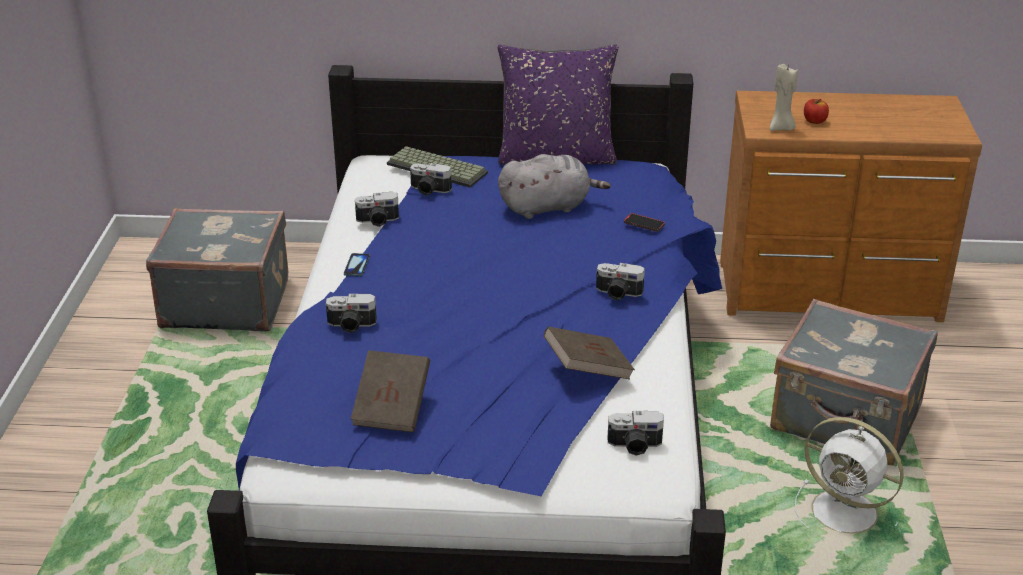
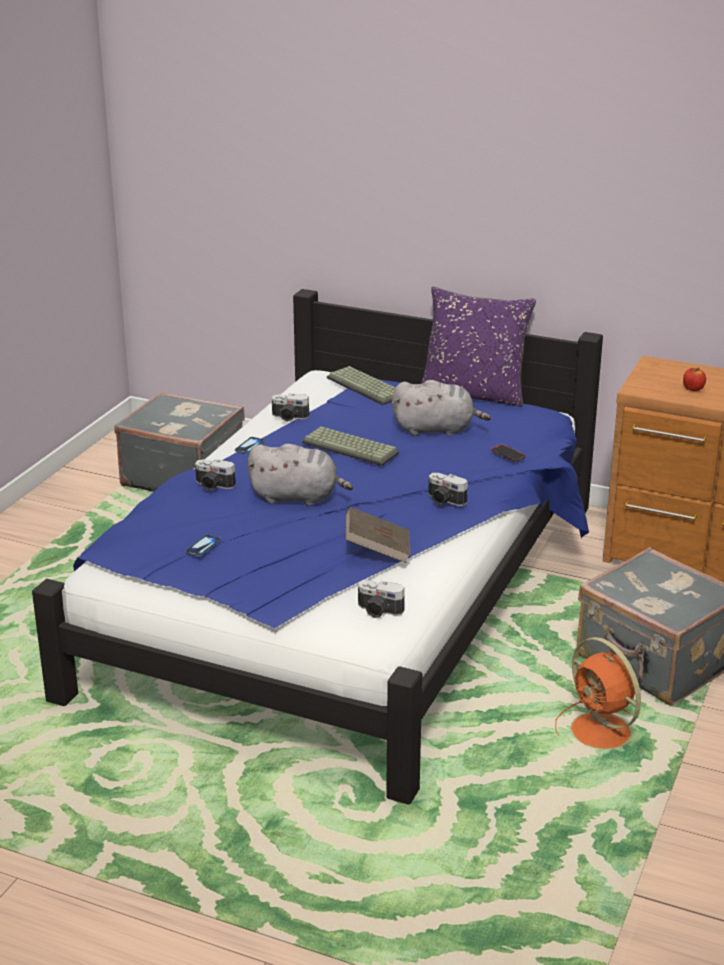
camera: 20 degrees right, 5 degrees down
brown book [351,350,430,432] -> phone [185,534,221,557]
camera [410,163,452,195] -> none
beige candle [770,63,798,131] -> none
white fan [794,417,904,534] -> orange fan [555,637,644,752]
none -> grey plush toy [247,444,353,506]
none -> keyboard [302,426,399,466]

